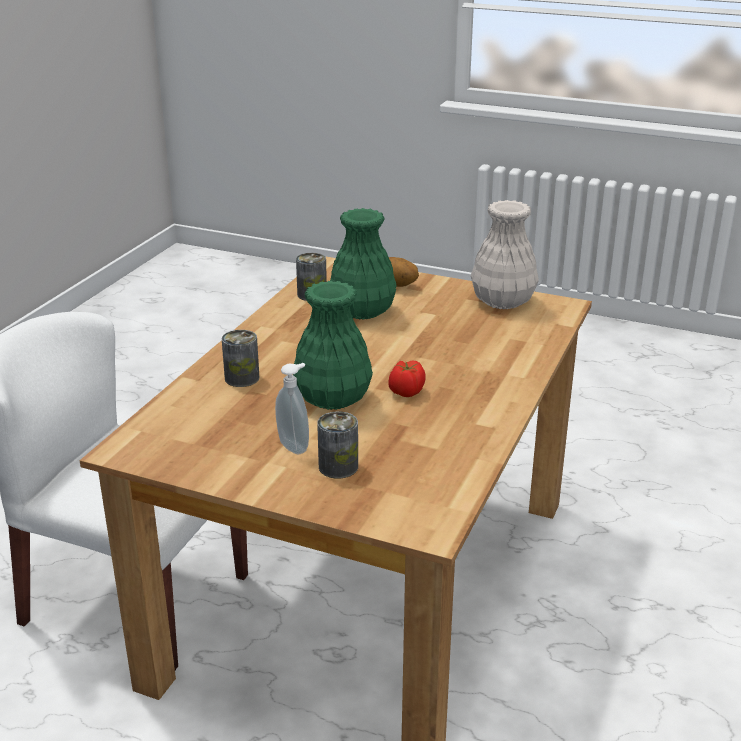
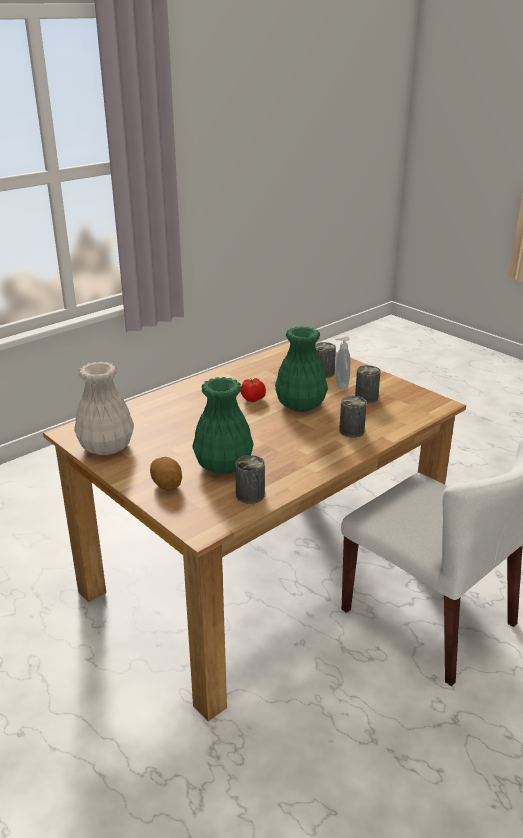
camera: 155 degrees left, 0 degrees up
none -> can [355,365,381,404]

